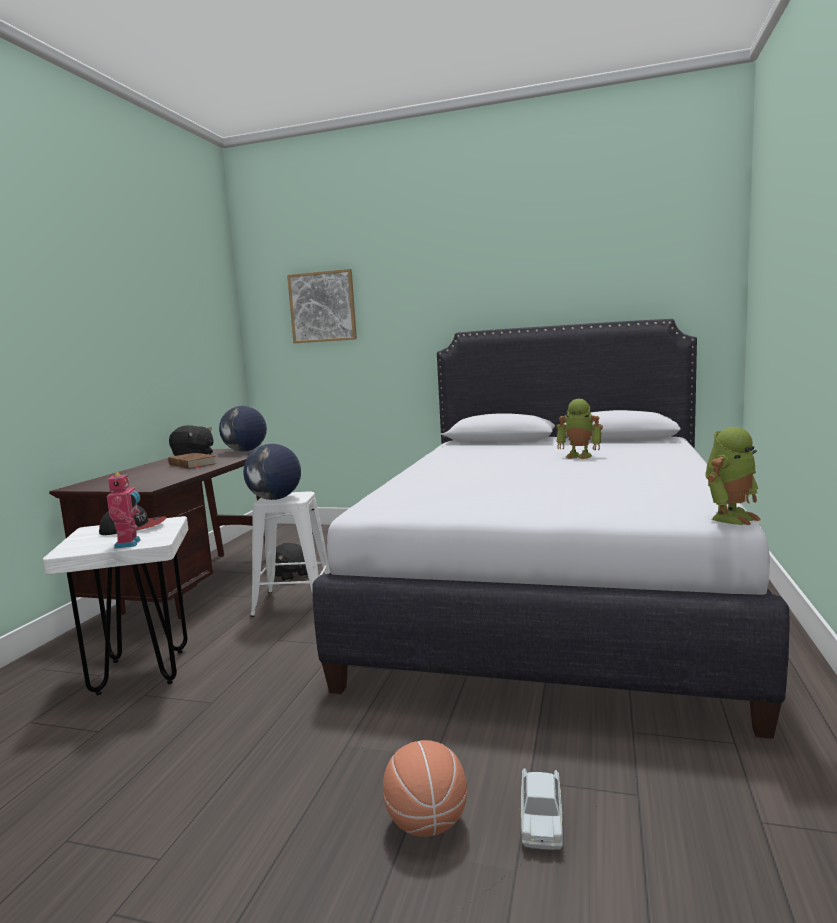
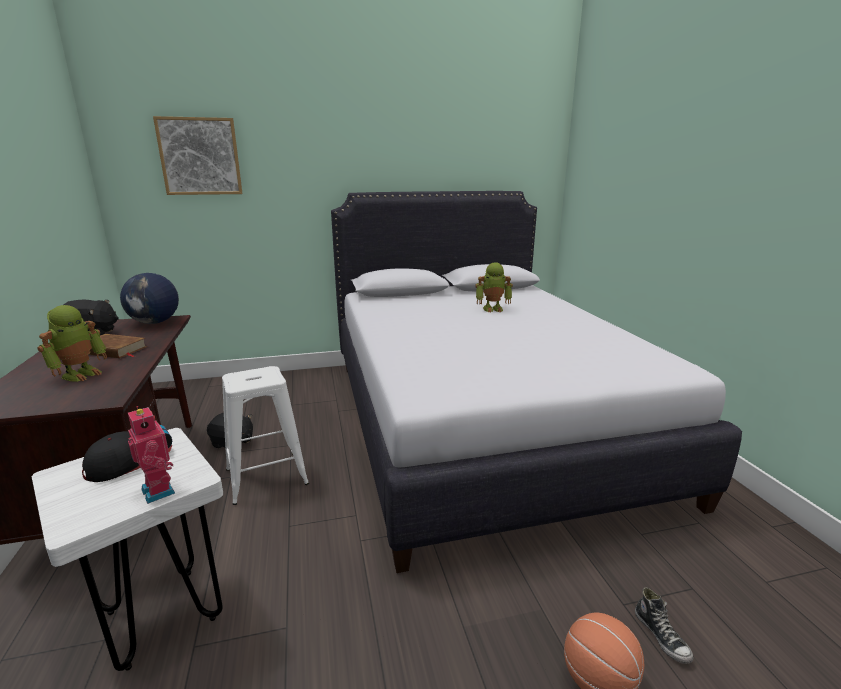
camera: 30 degrees left, 10 degrees up
globe [243,444,301,500] -> none
white toy car [519,768,564,850] -> shoe [635,587,694,664]
toy robot [705,427,761,525] -> toy robot moved to [37,305,107,382]

